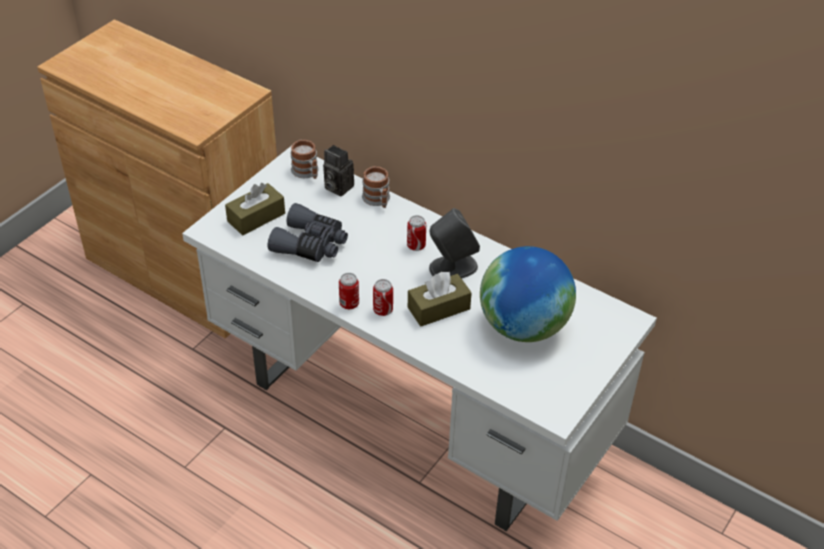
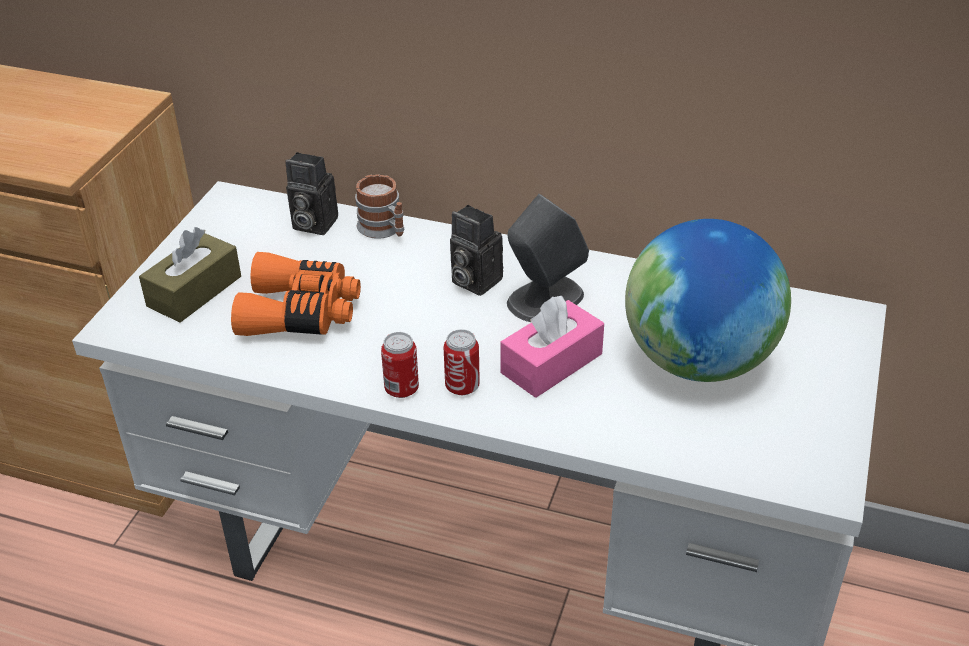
camera: 15 degrees left, 5 degrees down
grey binoculars [268,203,348,262] -> orange binoculars [231,252,361,336]
mug [291,140,319,179] -> none
can [407,215,426,251] -> camera [450,205,503,296]
brown tissue box [408,272,472,327] -> pink tissue box [501,296,604,398]

